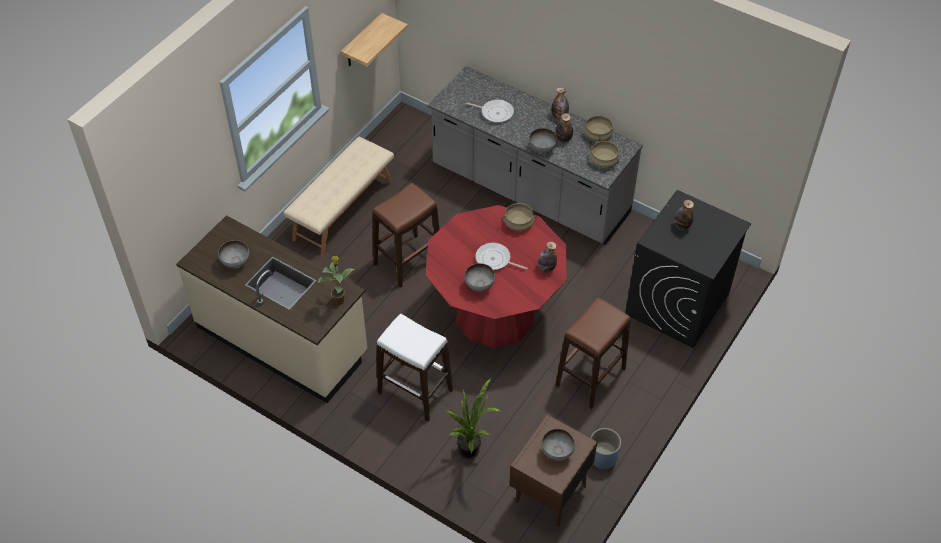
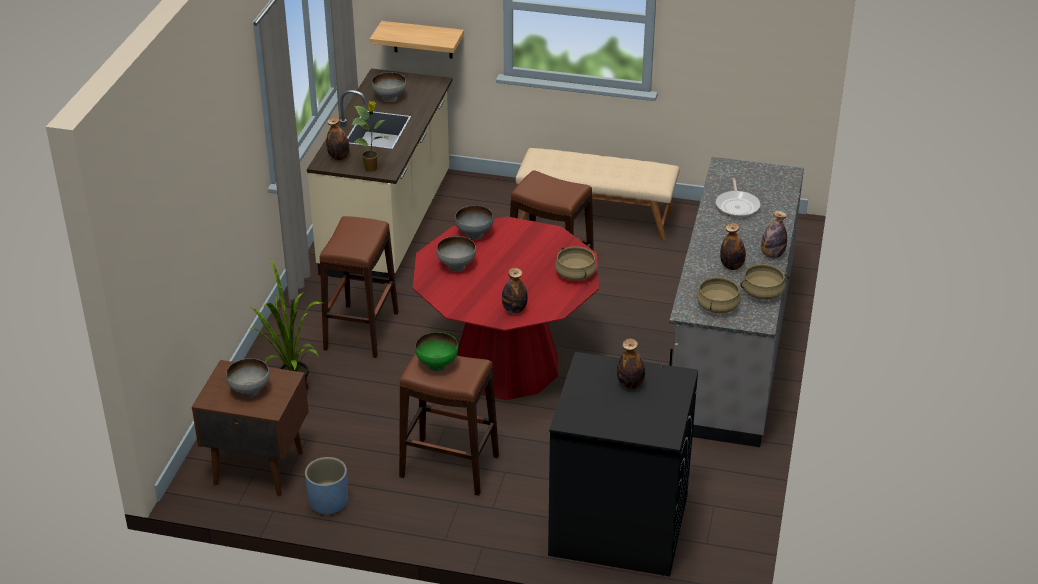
camera: 70 degrees right, 15 degrees down
shelf [341,13,408,66] -> shelf moved to [370,21,464,59]
white stool [377,314,453,422] -> brown stool [320,216,399,358]
frying pan [475,243,528,270] -> none
grey bowl [529,128,558,154] -> grey bowl moved to [455,205,494,240]
none -> bottle [326,117,350,160]
none -> green bowl [415,332,458,371]

